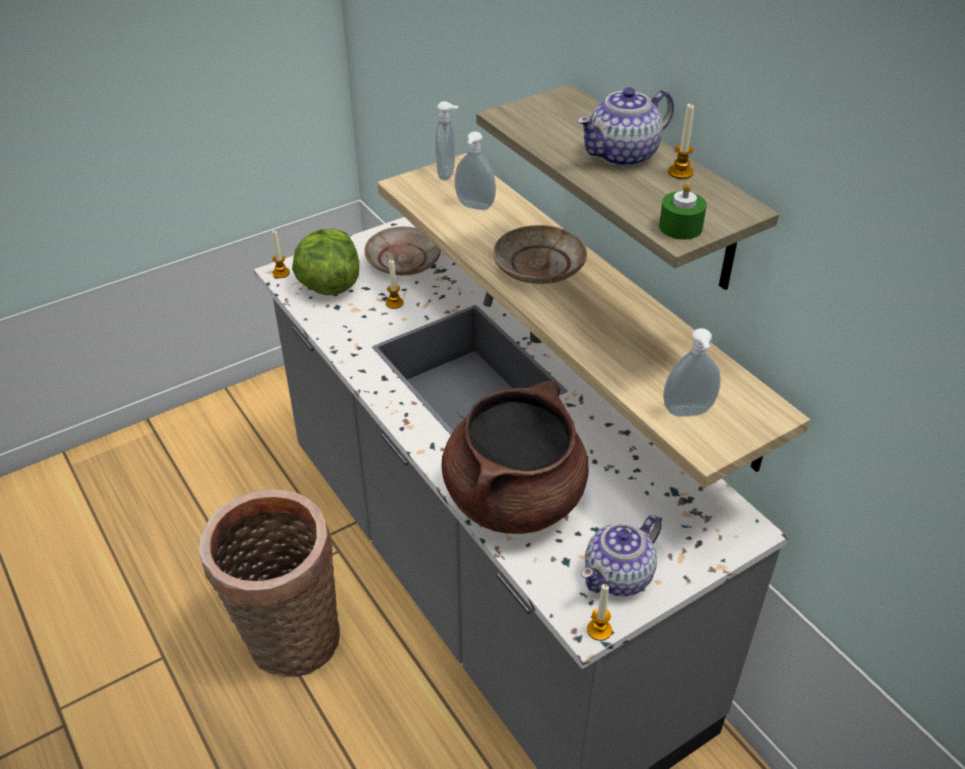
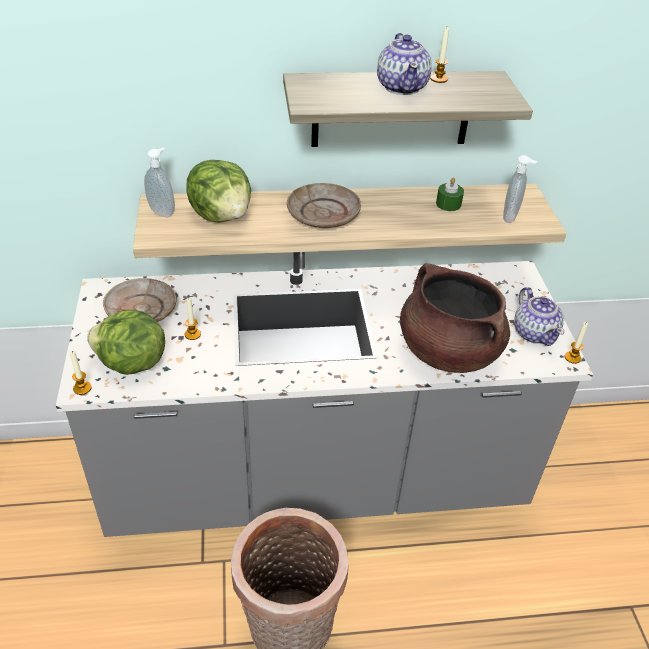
camera: 65 degrees left, 0 degrees up
soap dispenser [455,131,496,210] -> lettuce [186,160,251,223]
green candle [659,182,707,240] -> green candle moved to [436,177,464,211]

